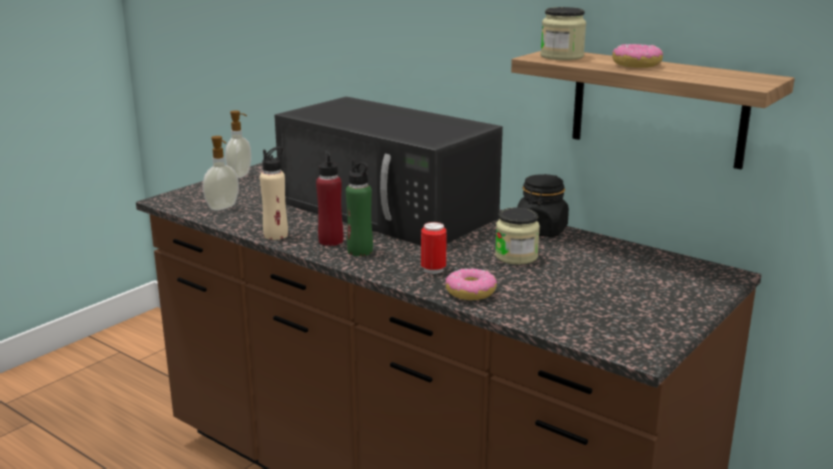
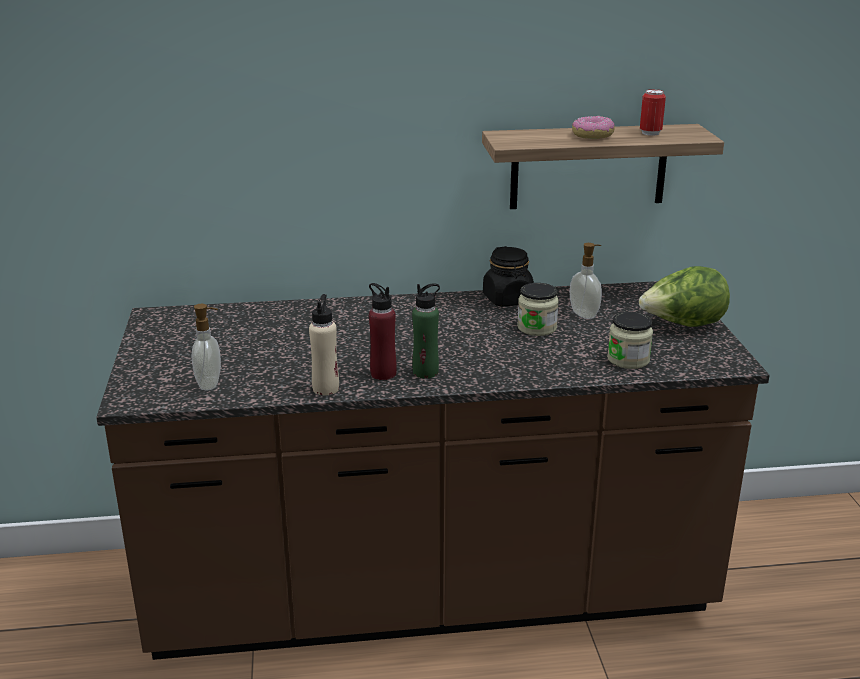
camera: 45 degrees left, 5 degrees up
soap dispenser [225,110,251,178] -> soap dispenser moved to [570,243,602,319]
black microwave [274,97,503,245] -> none
can [421,222,447,274] -> can moved to [640,89,666,136]
donut [445,269,497,300] -> none
jar [540,7,586,60] -> jar moved to [607,312,653,369]
none -> lettuce [639,266,730,327]

